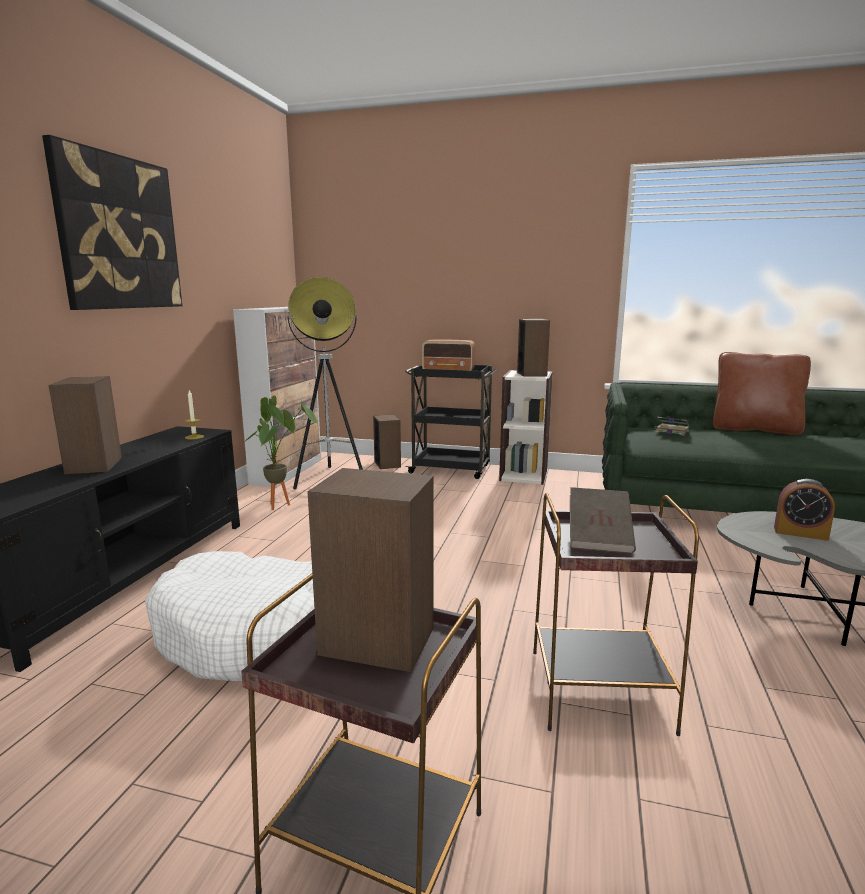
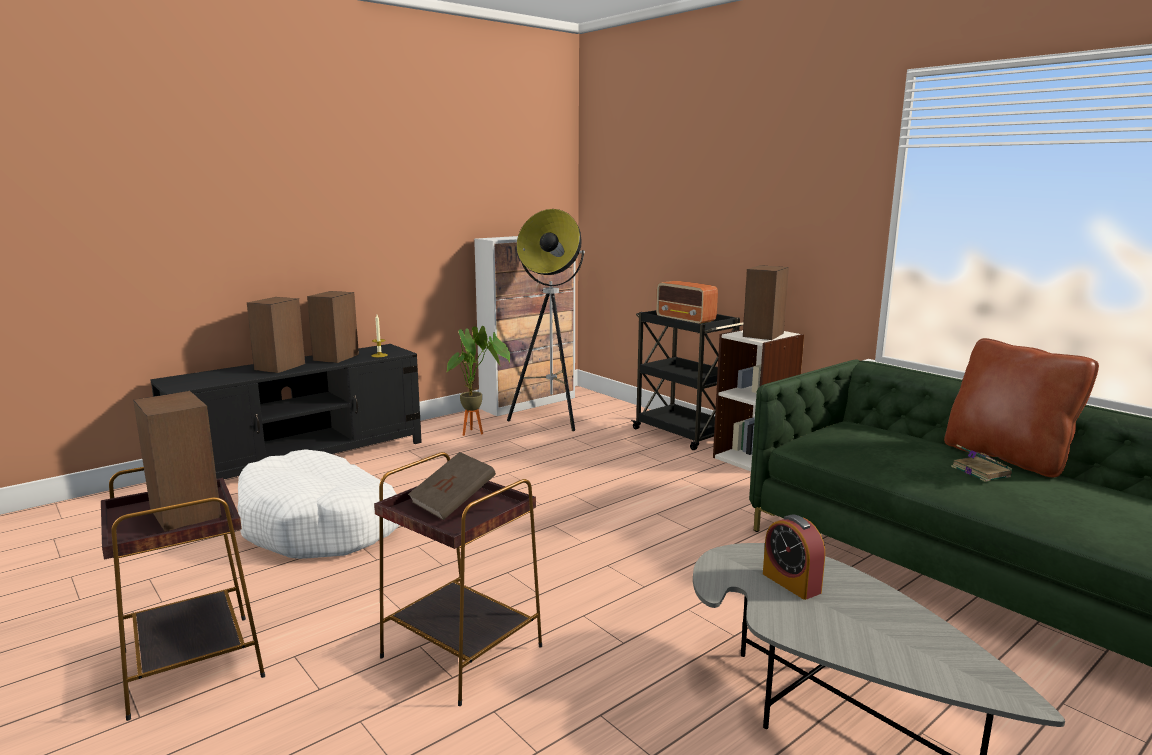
camera: 35 degrees right, 0 degrees up
picture [42,135,182,310] -> none
speaker [373,414,401,469] -> speaker moved to [307,291,359,363]
book [655,417,689,435] -> book moved to [951,445,1013,482]

